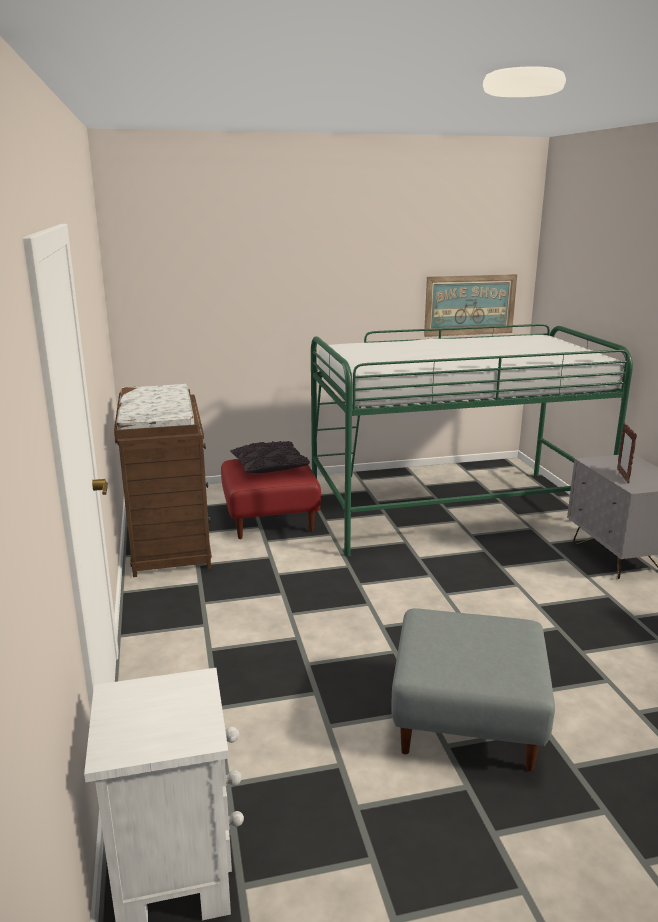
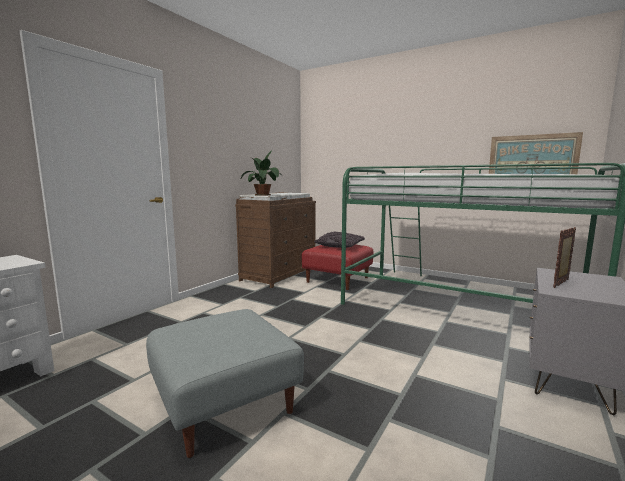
camera: 45 degrees right, 10 degrees down
none -> potted plant [241,151,280,196]

